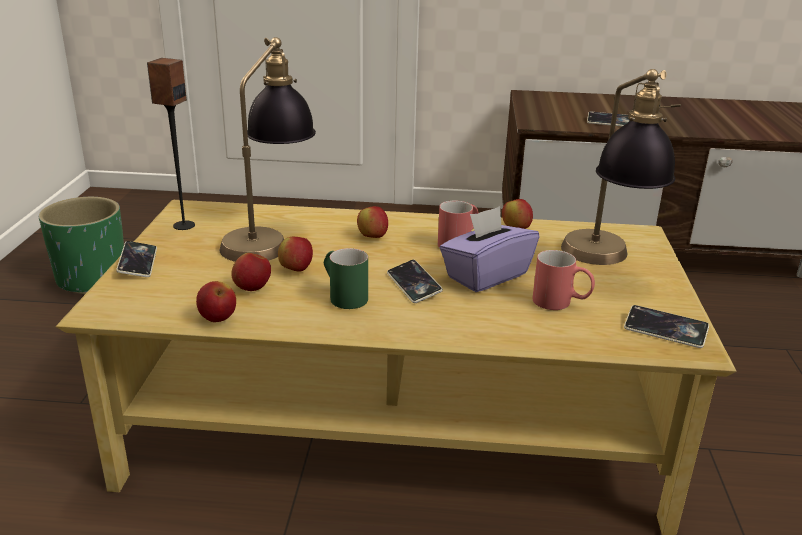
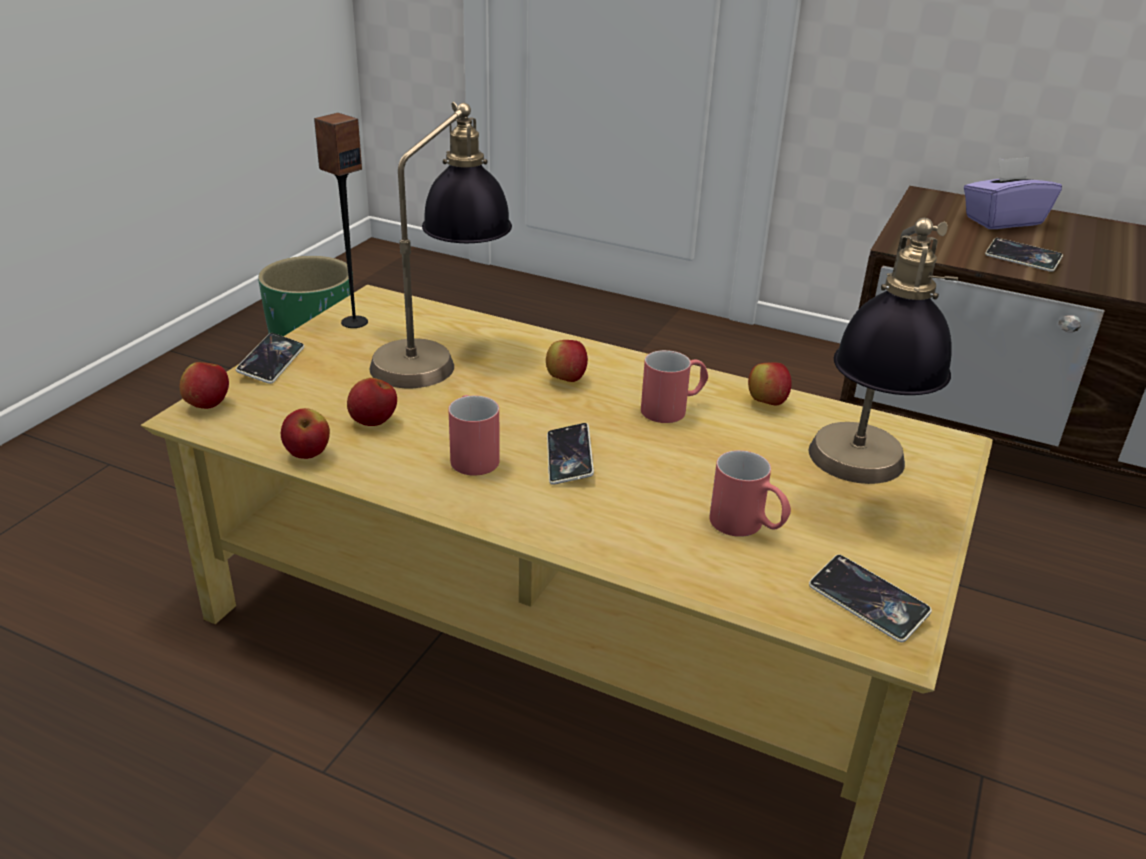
camera: 20 degrees right, 5 degrees up
apple [278,237,313,272] -> apple moved to [180,362,229,409]
green mug [324,248,368,309] -> red mug [448,395,500,476]
purple tissue box [440,206,540,292] -> purple tissue box moved to [964,157,1062,229]

